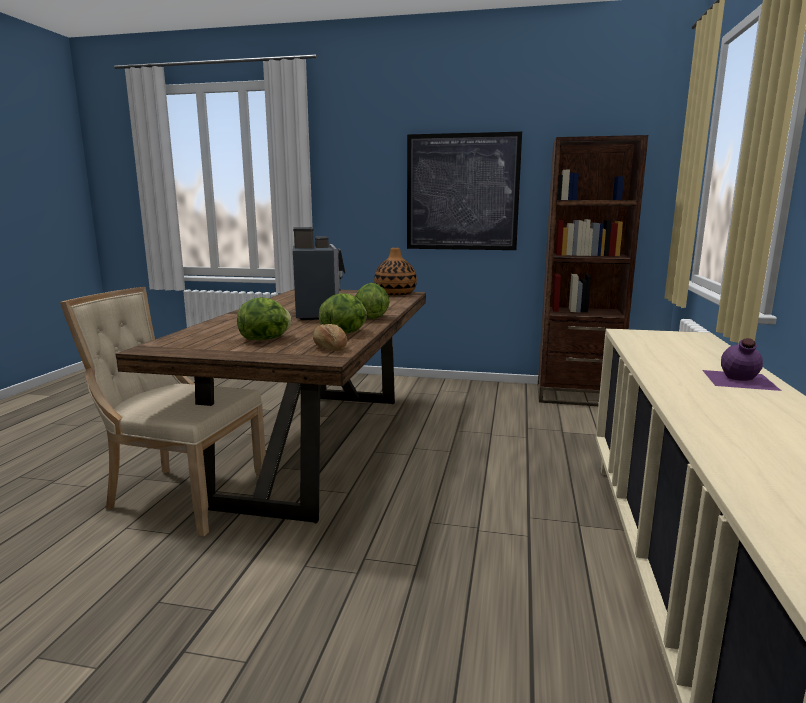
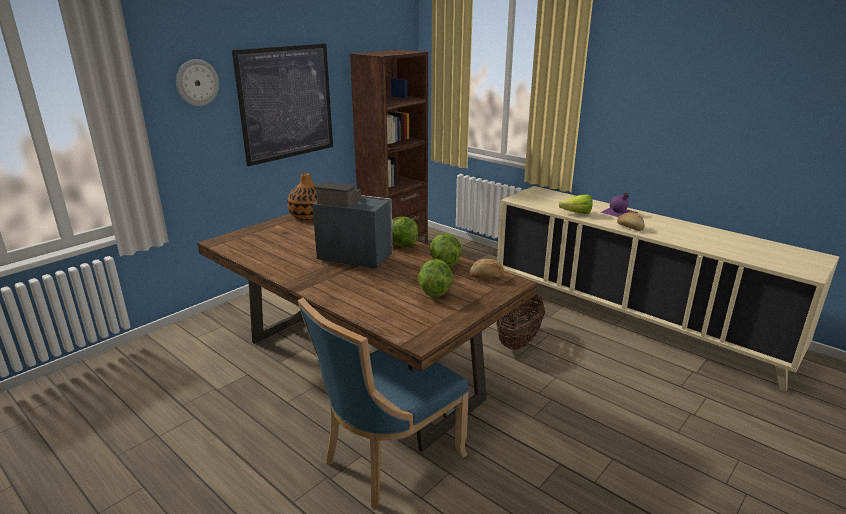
camera: 60 degrees left, 10 degrees up
beige chair [60,287,266,536] -> blue chair [297,298,469,508]
none -> wall clock [176,59,219,106]
none -> basket [497,295,545,350]
none -> lettuce [559,194,593,214]
none -> bread [617,212,645,231]

